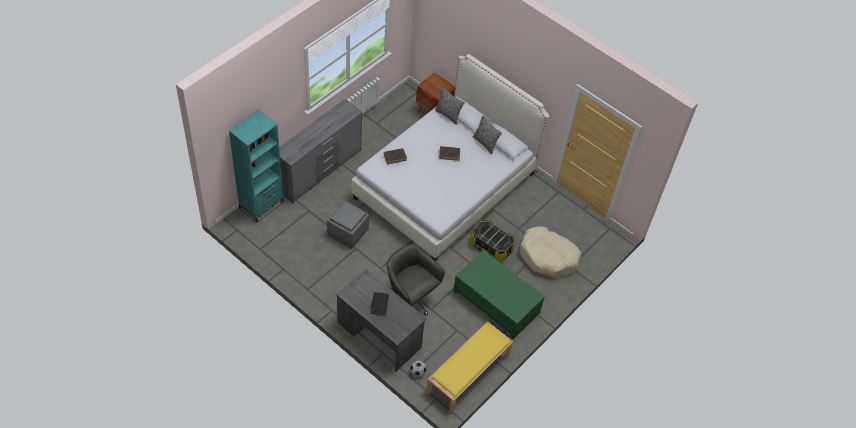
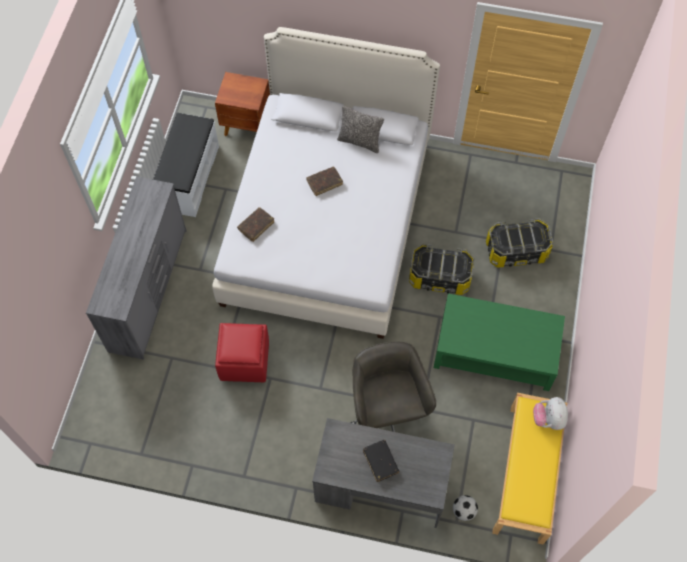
camera: 25 degrees left, 10 degrees up
turquoise bookcase [229,110,284,223] -> none
grey ottoman [327,201,369,249] -> red ottoman [215,323,269,382]
grey office chair [386,244,445,316] -> grey office chair turned 60 degrees clockwise [350,341,436,432]
pillow [435,88,465,125] -> none
beige dog bed [520,226,581,278] -> storage box [486,218,553,268]
none -> white bench [153,113,219,217]
none -> plush toy [533,397,568,430]

